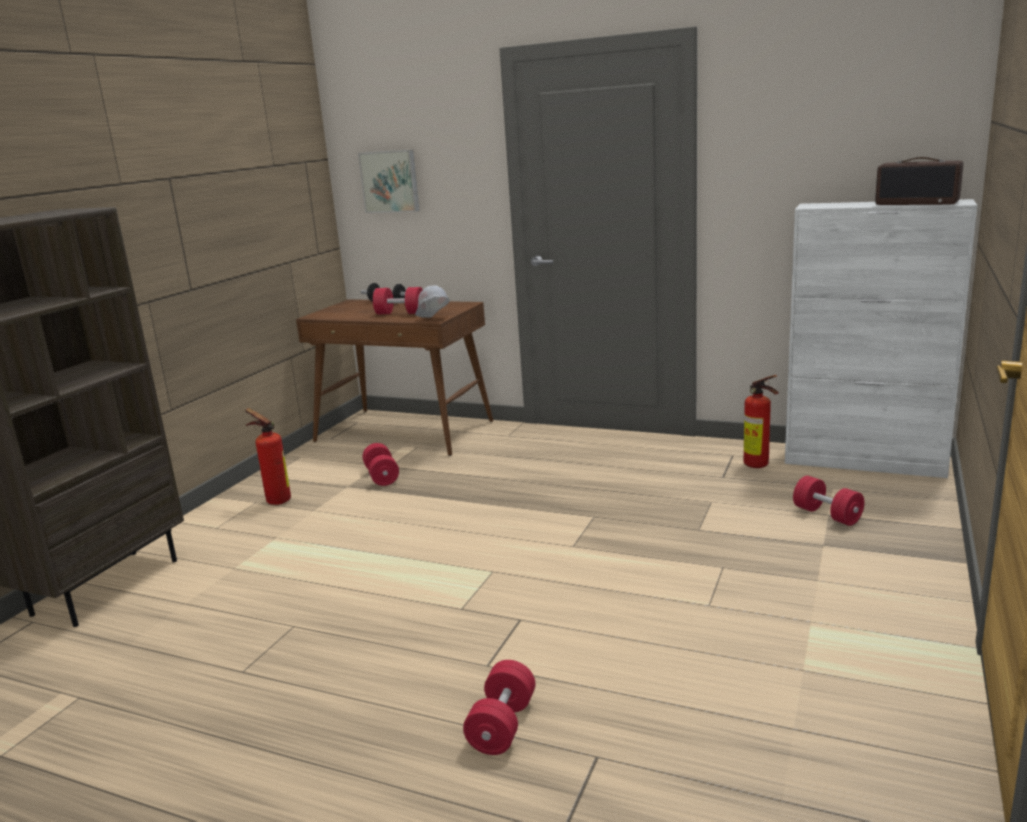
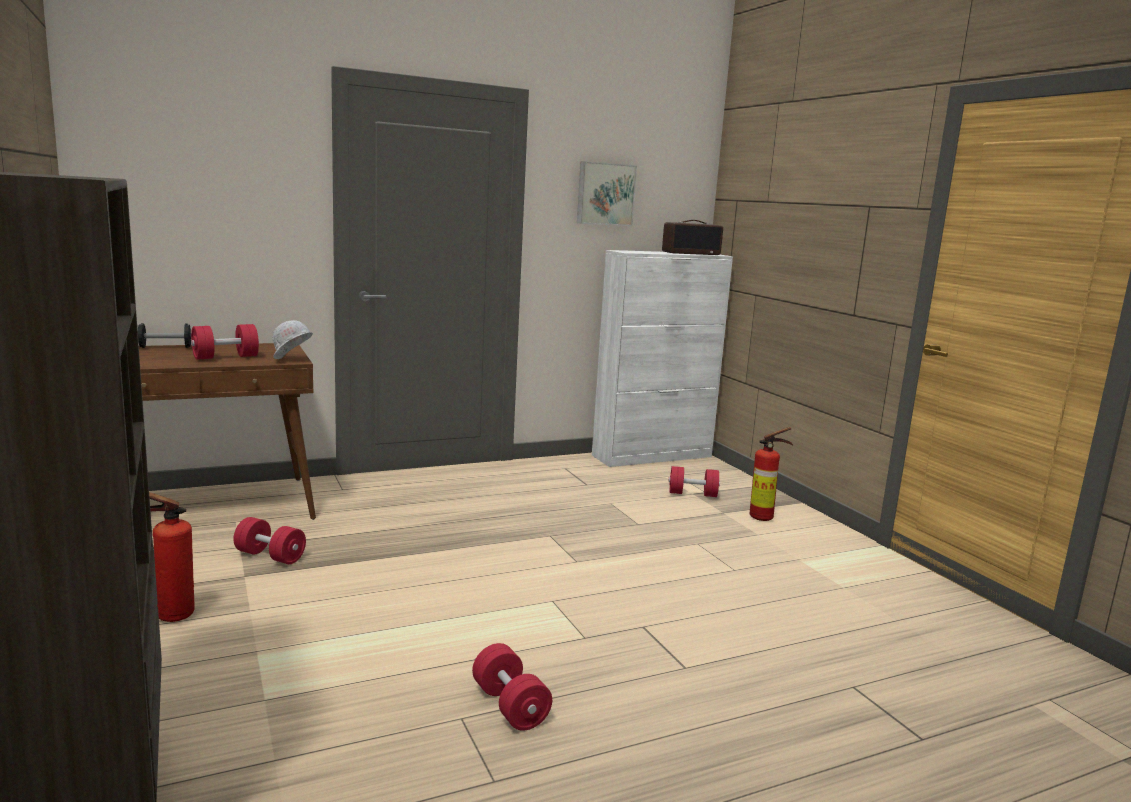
camera: 50 degrees left, 5 degrees down
picture [358,150,420,213] -> picture moved to [577,161,637,226]
red dumbbell [463,660,535,755] -> red dumbbell moved to [472,643,552,731]
fire extinguisher [743,375,779,468] -> fire extinguisher moved to [750,427,793,521]

